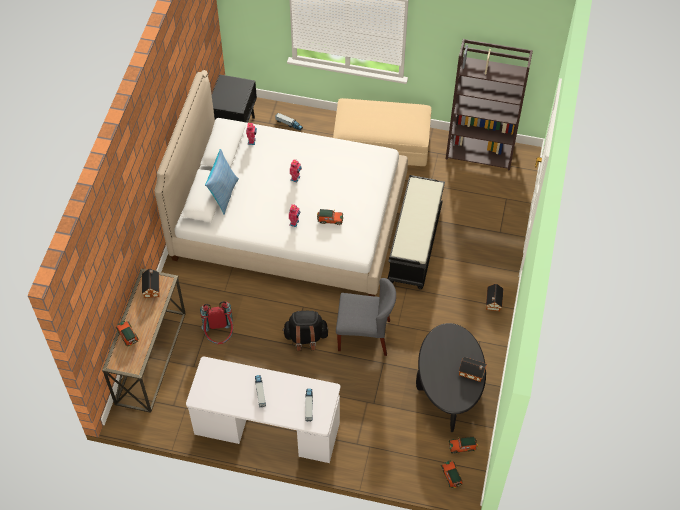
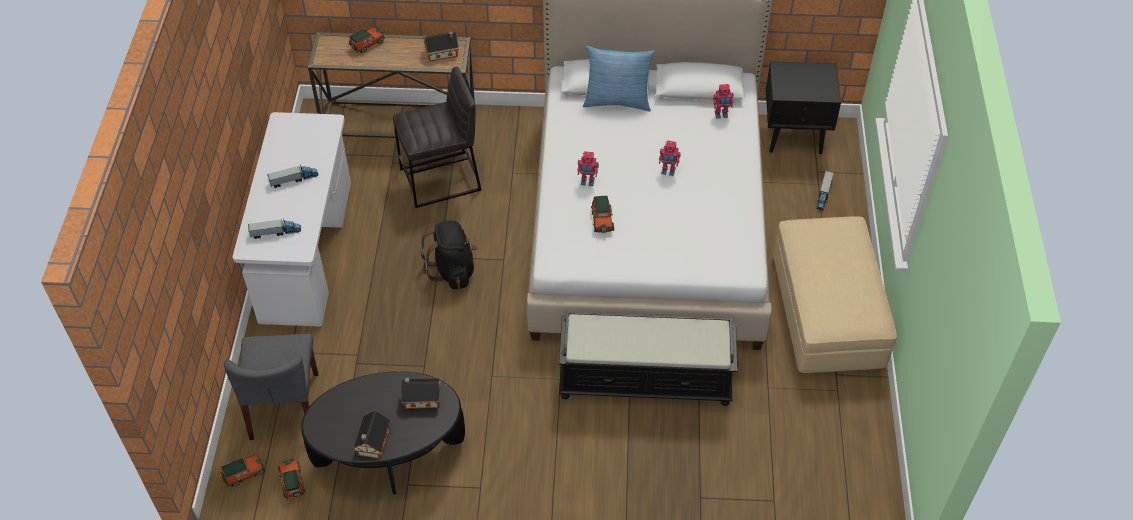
camera: 80 degrees right, 5 degrees down
red backpack [200,301,233,344] -> grey stool [393,67,481,208]
grey chair [336,278,396,356] -> grey chair moved to [224,334,318,440]
brown bookcase [446,39,533,171] -> none
toy house [486,284,503,311] -> toy house moved to [401,378,440,409]

